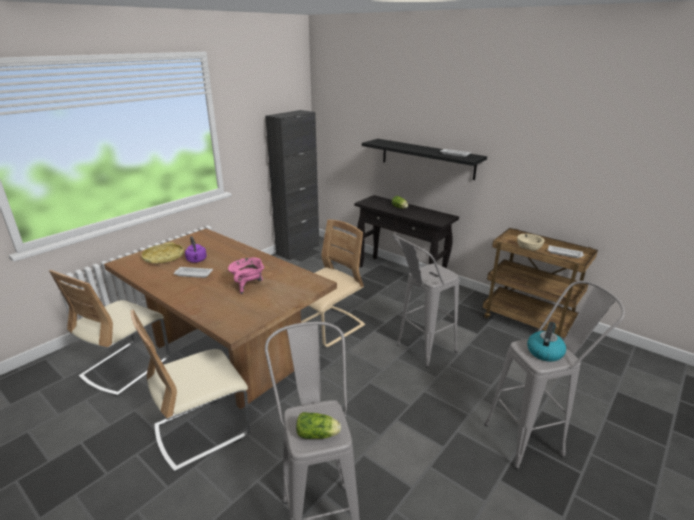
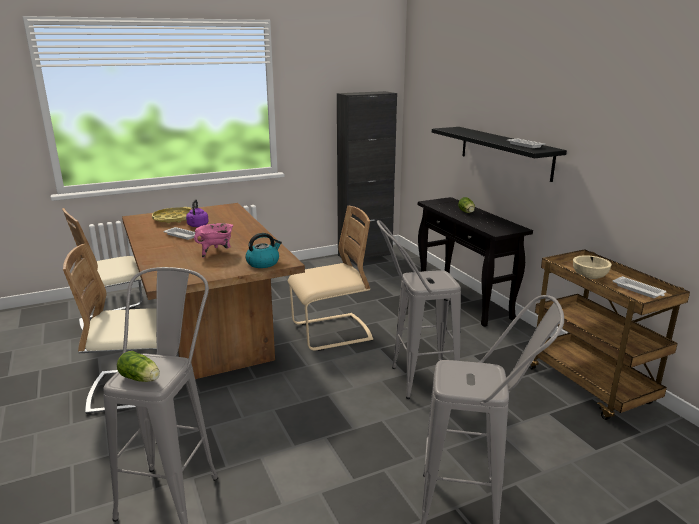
camera: 25 degrees right, 5 degrees down
kettle [527,322,566,362] -> kettle moved to [246,233,282,268]

